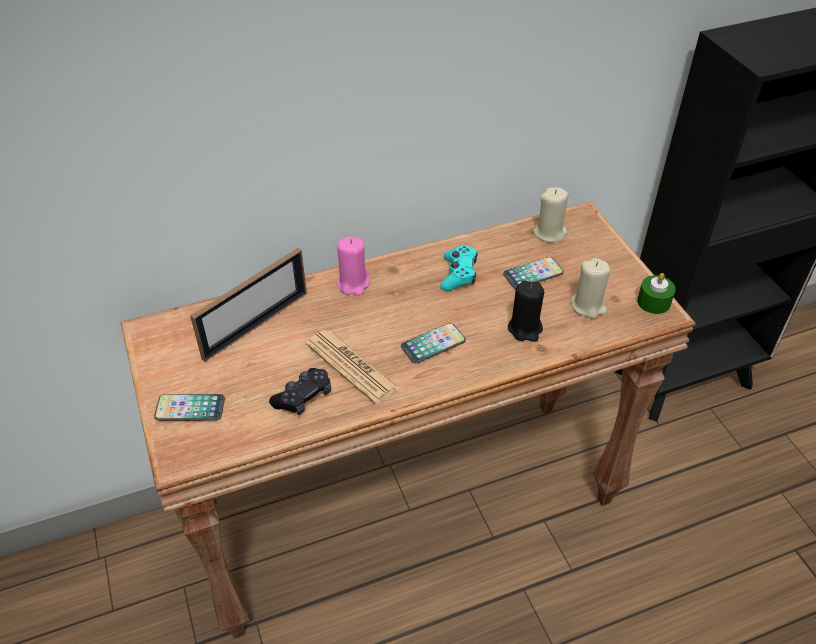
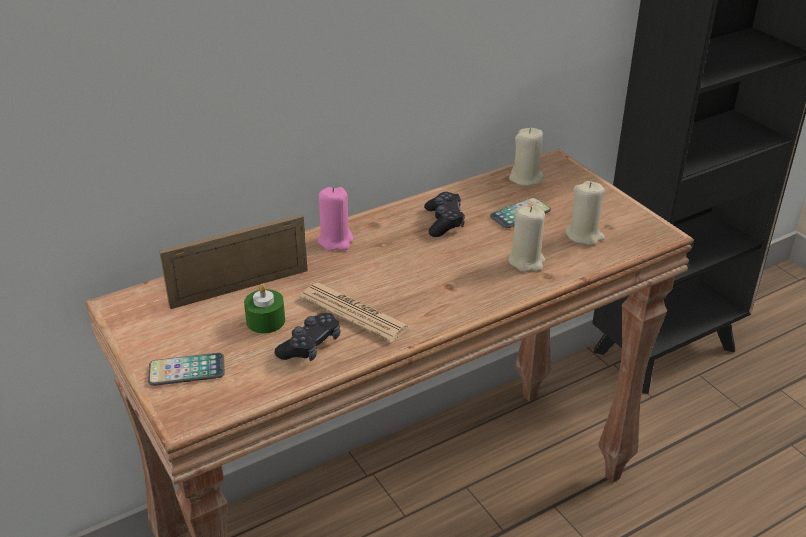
camera: 10 degrees left, 10 degrees down
picture frame [190,248,307,362] -> picture frame turned 150 degrees counterclockwise [159,214,308,309]
phone [401,323,466,363] -> none
turquoise game controller [440,245,478,291] -> black game controller [424,192,465,237]
black candle [508,280,544,342] -> beige candle [508,206,545,272]
green candle [637,273,676,314] -> green candle moved to [244,284,285,334]

